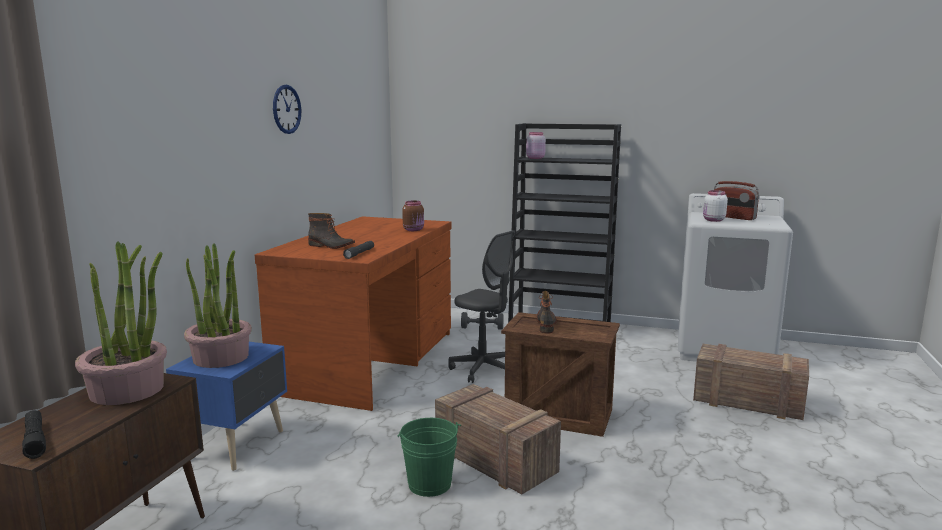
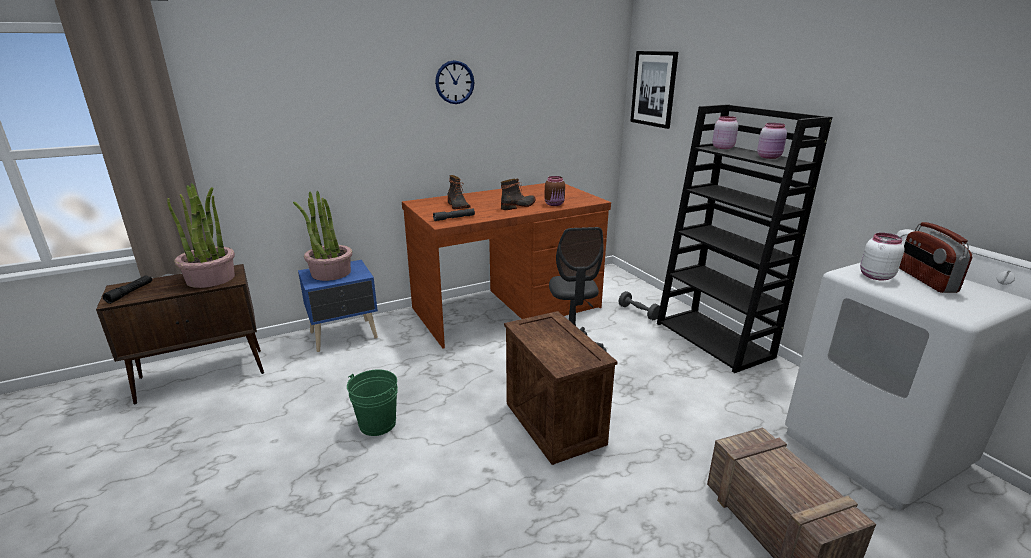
camera: 45 degrees right, 10 degrees up
crate [435,384,561,494] -> none
boot [537,291,557,333] -> boot moved to [501,179,536,210]
none -> picture [630,51,678,129]
none -> pink jar [757,123,787,159]

